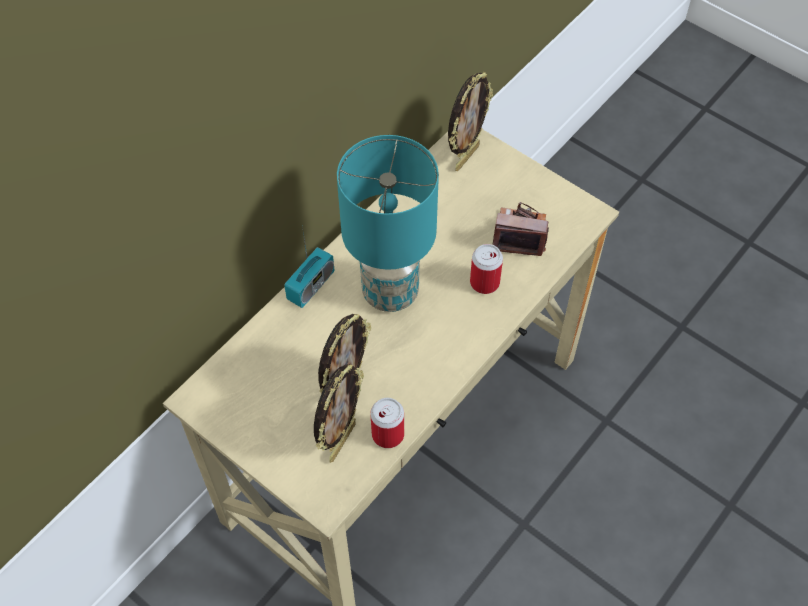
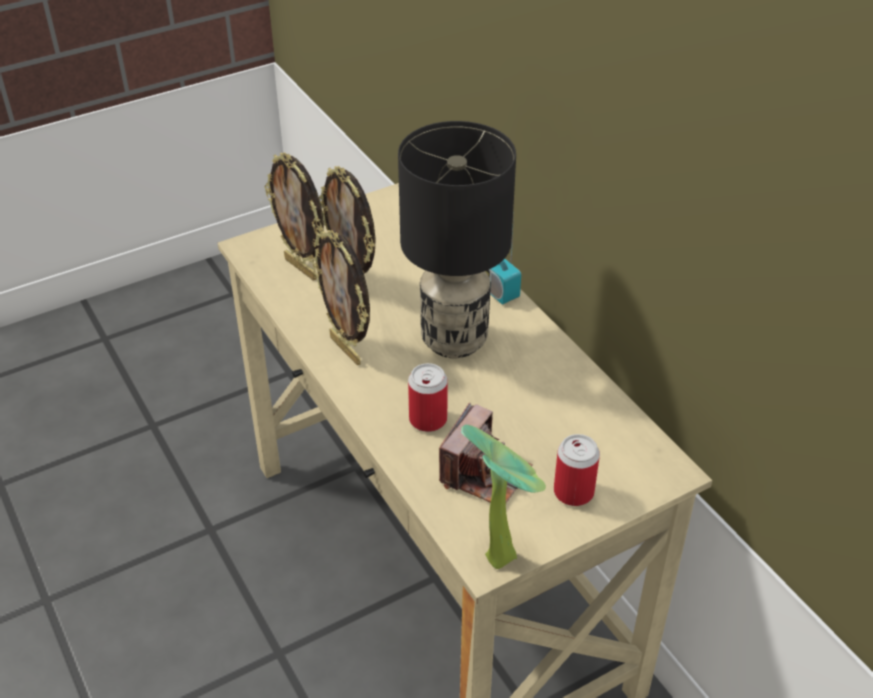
camera: 110 degrees right, 15 degrees down
turquoise table lamp [337,135,439,312] -> black table lamp [398,121,516,358]
can [370,398,404,448] -> can moved to [554,434,600,506]
picture frame [448,72,493,171] -> picture frame moved to [312,230,370,365]
none -> potted plant [461,425,546,569]

